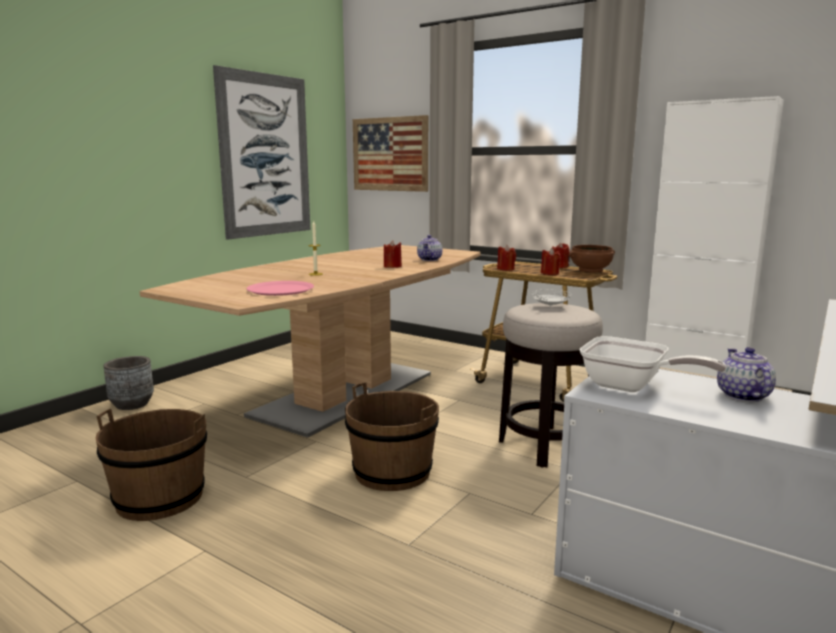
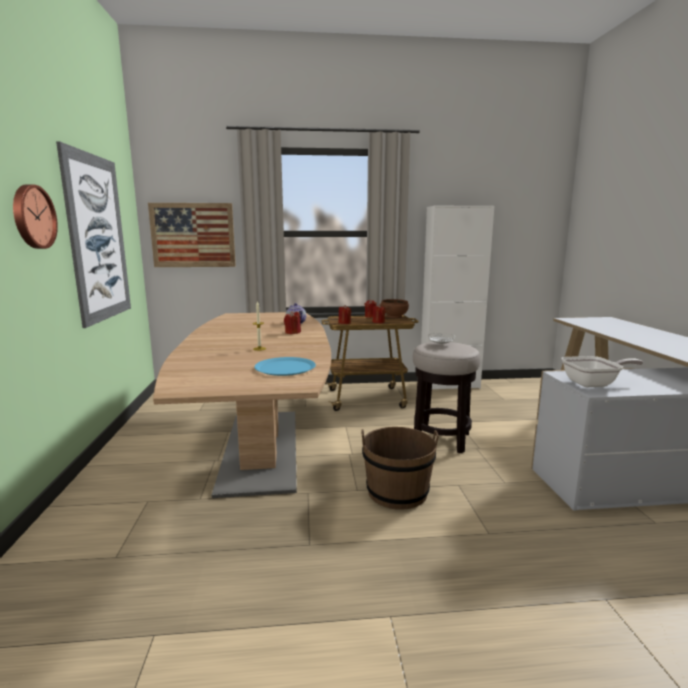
camera: 40 degrees left, 0 degrees up
brown bucket [96,409,207,521] -> none
grey planter [103,356,154,410] -> none
pink plate [247,281,314,296] -> blue plate [254,357,316,376]
teapot [717,347,776,402] -> none
none -> wall clock [13,185,58,249]

